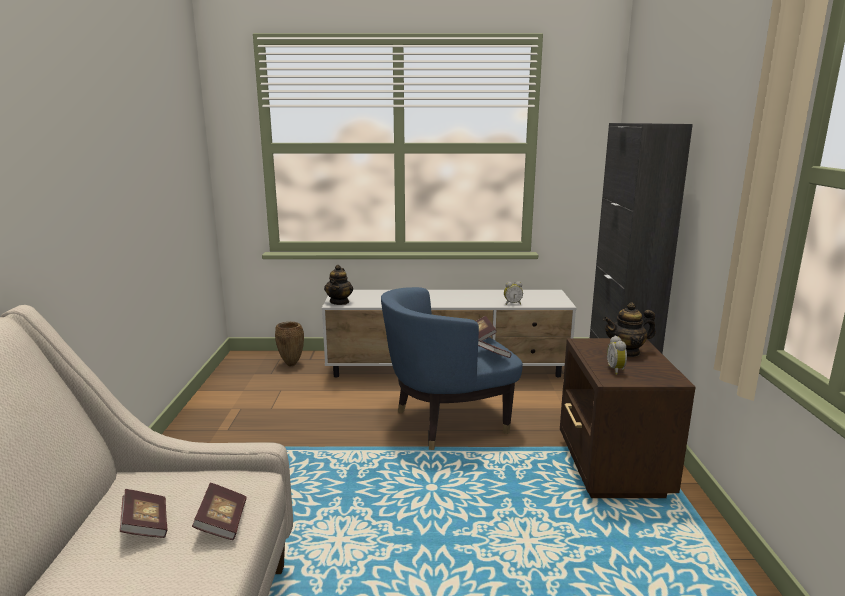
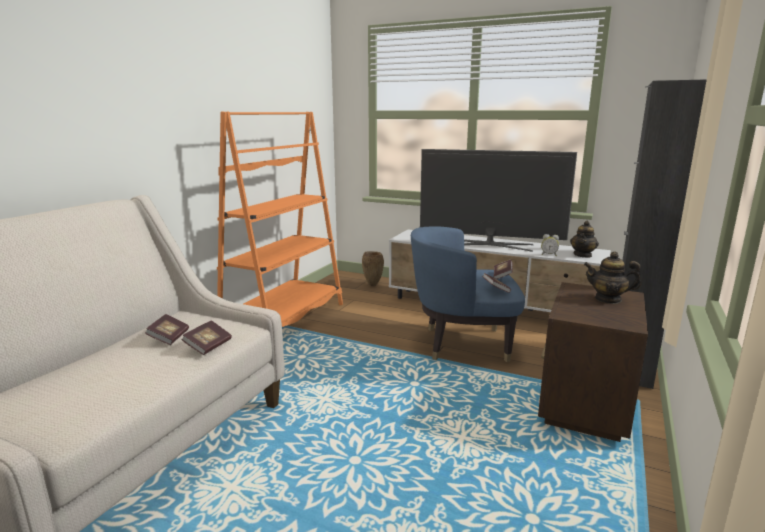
camera: 25 degrees right, 0 degrees up
teapot [324,265,353,305] -> teapot moved to [570,221,599,258]
alarm clock [607,336,627,375] -> none
none -> orange bookcase [217,111,343,327]
none -> television [420,149,577,252]

